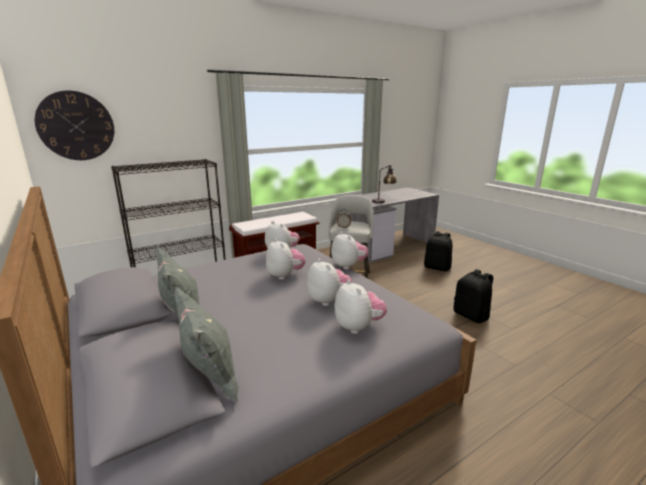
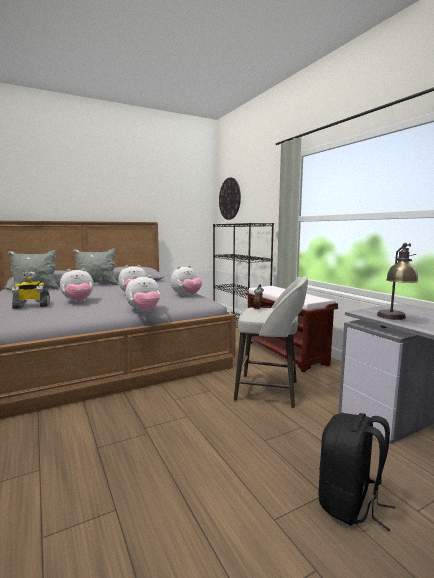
camera: 95 degrees right, 10 degrees down
plush toy [335,279,387,334] -> toy robot [12,271,50,309]
black backpack [454,269,493,323] -> none

